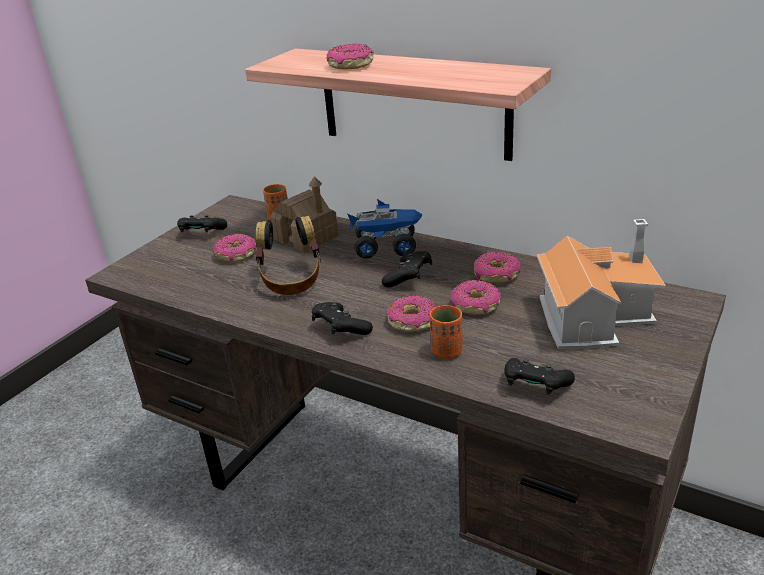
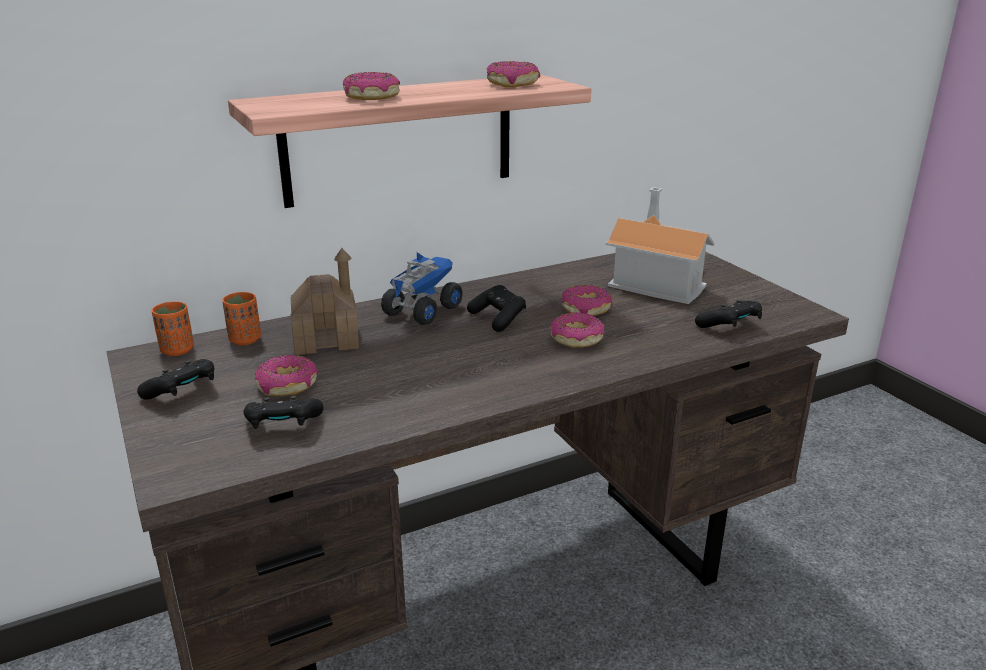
camera: 60 degrees left, 5 degrees down
headphones [256,216,321,295] -> none
black game controller [312,302,373,335] -> black game controller moved to [243,396,323,429]
orange cup [430,305,463,359] -> orange cup moved to [152,301,194,356]
donut [473,252,520,284] -> donut moved to [487,61,540,87]

